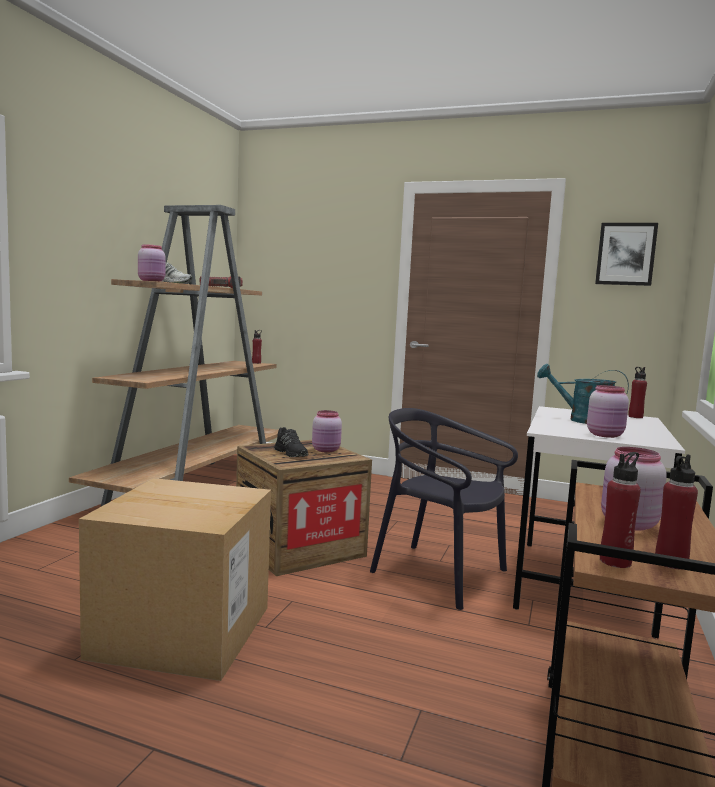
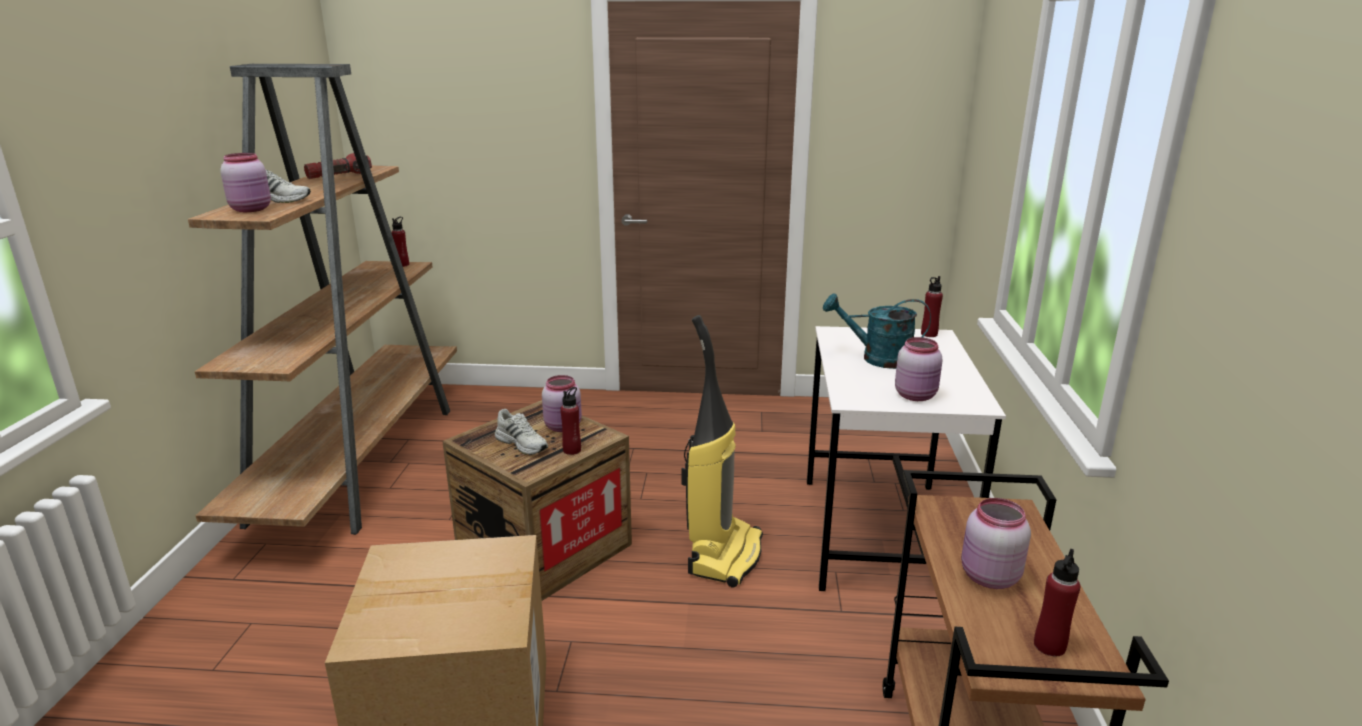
camera: 15 degrees left, 15 degrees up
black shoe [274,427,308,457] -> white shoe [495,409,548,455]
black chair [370,408,518,610] -> vacuum cleaner [681,315,763,587]
picture [595,223,658,286] -> none
red bottle [600,452,641,568] -> red bottle moved to [560,387,581,455]

